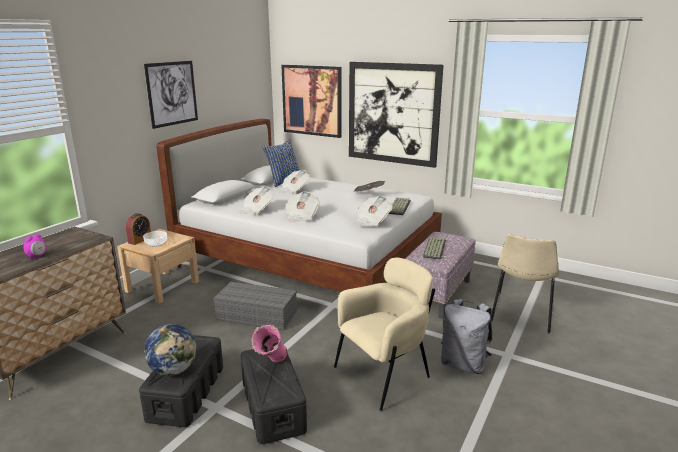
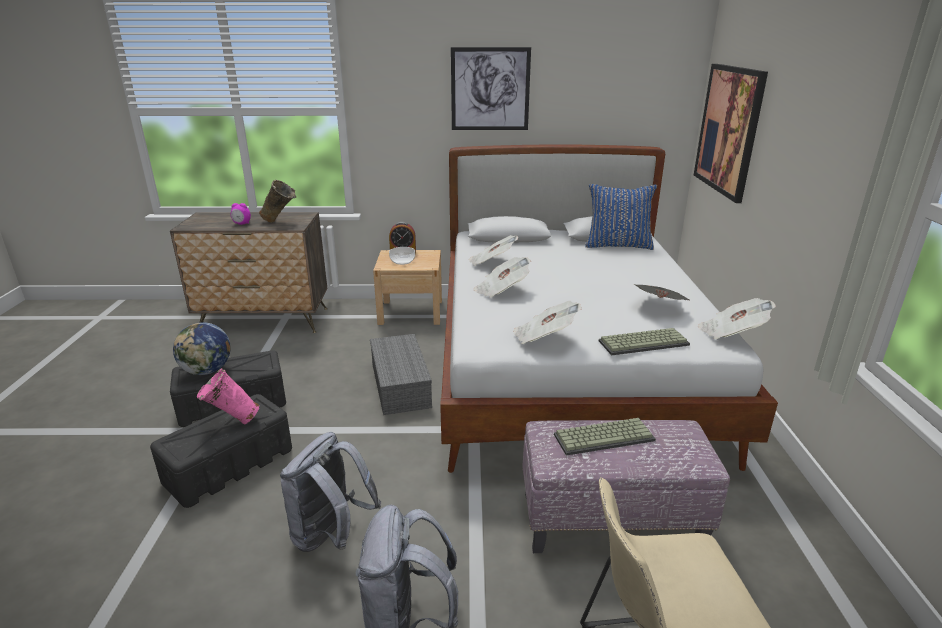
camera: 60 degrees right, 5 degrees up
newspaper [279,170,310,194] -> newspaper moved to [698,298,776,339]
beige armchair [334,258,435,411] -> grey backpack [280,432,381,552]
picture [349,62,444,168] -> none
none -> beige vase [259,180,296,223]

